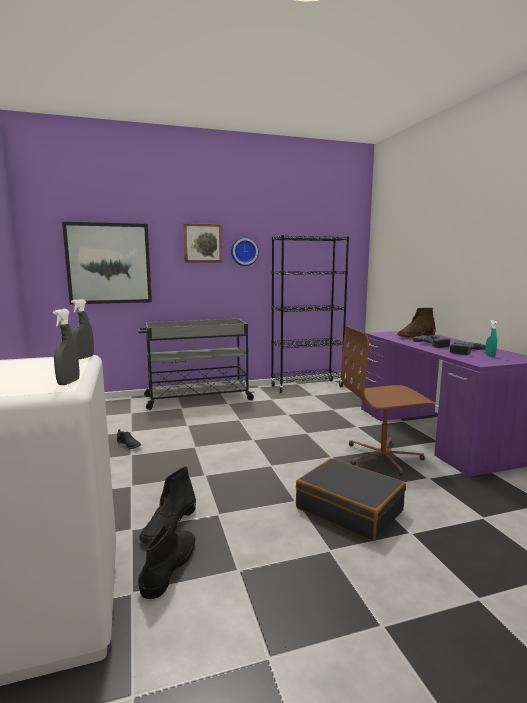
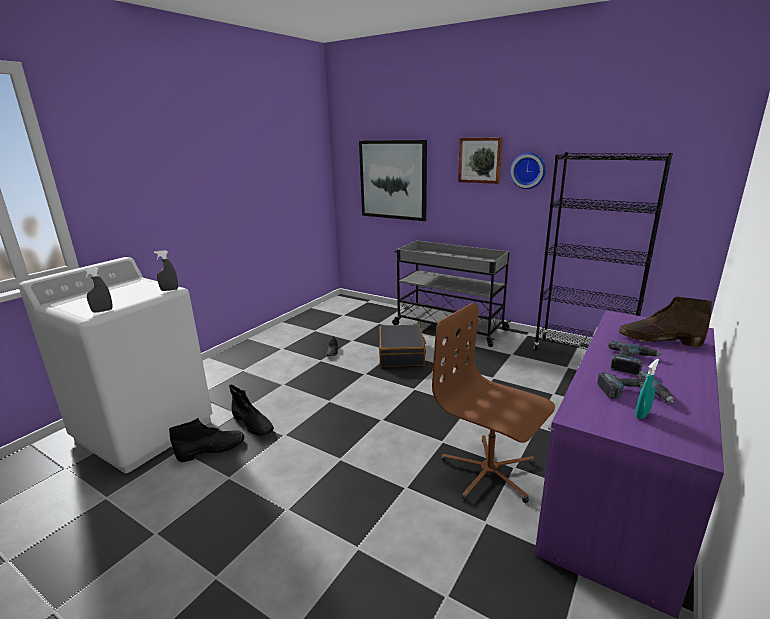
camera: 50 degrees right, 10 degrees up
black boot [139,466,196,544] -> black boot turned 120 degrees counterclockwise [229,385,274,436]
black suitcase [296,458,406,541] -> black suitcase moved to [379,324,426,367]

